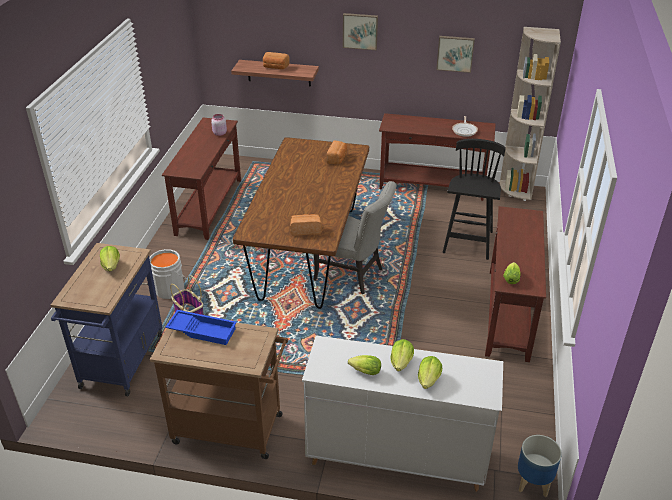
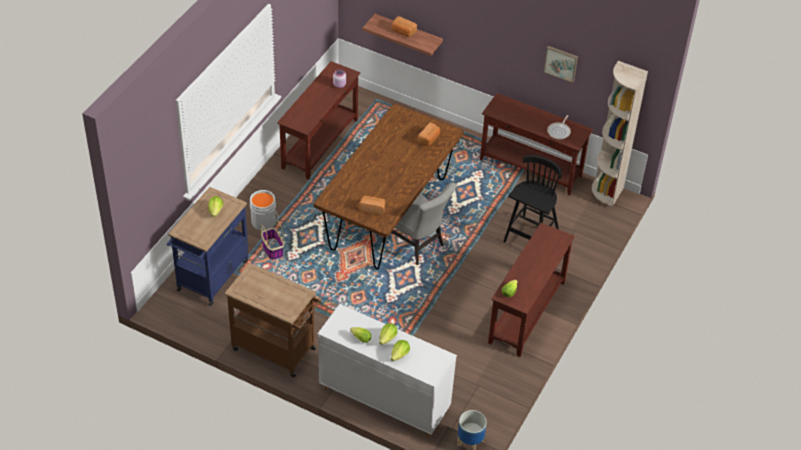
camera: 15 degrees right, 10 degrees up
blue tray [165,310,237,345] -> none
picture [343,13,378,50] -> none

